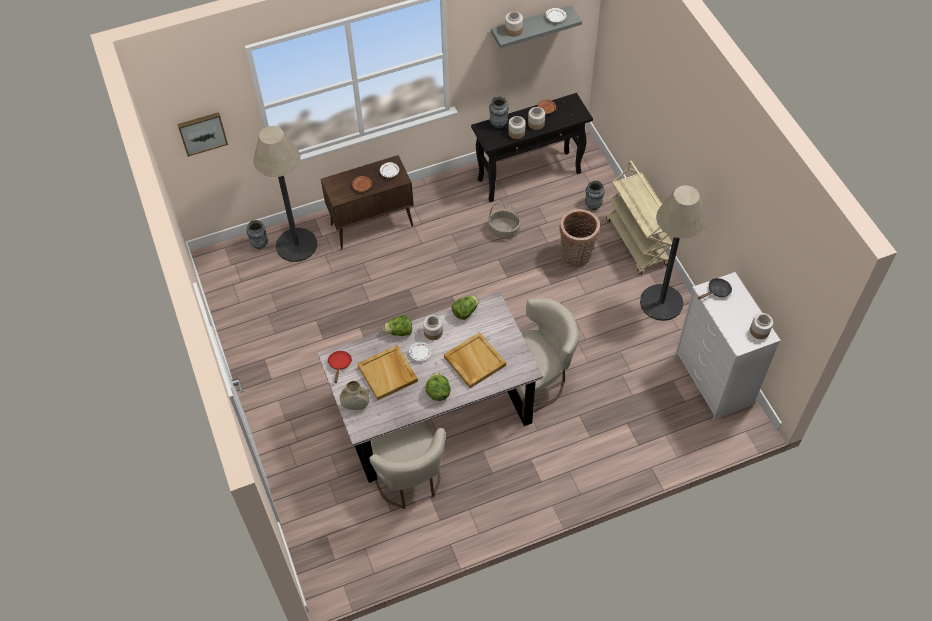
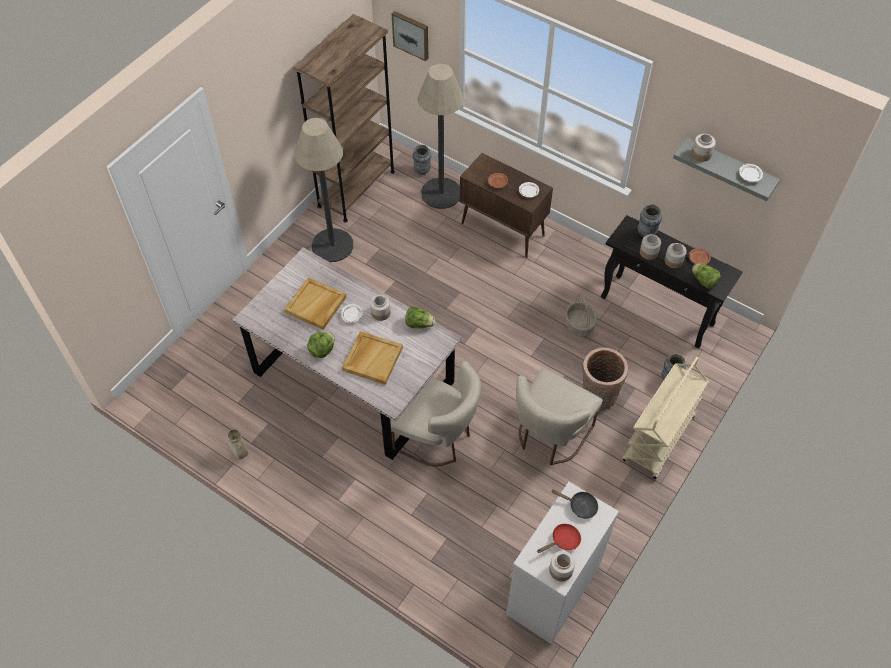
camera: 55 degrees right, 0 degrees up
red frying pan [328,351,352,383] -> red frying pan moved to [537,524,581,553]
beige vase [340,381,369,410] -> beige vase moved to [226,429,248,460]
beige chair [369,420,445,509] -> beige chair moved to [516,369,603,465]
lettuce [383,315,412,336] -> lettuce moved to [692,264,721,289]
floor lamp [640,185,706,321] -> floor lamp moved to [295,118,353,262]
none -> brown bookcase [293,14,395,223]

